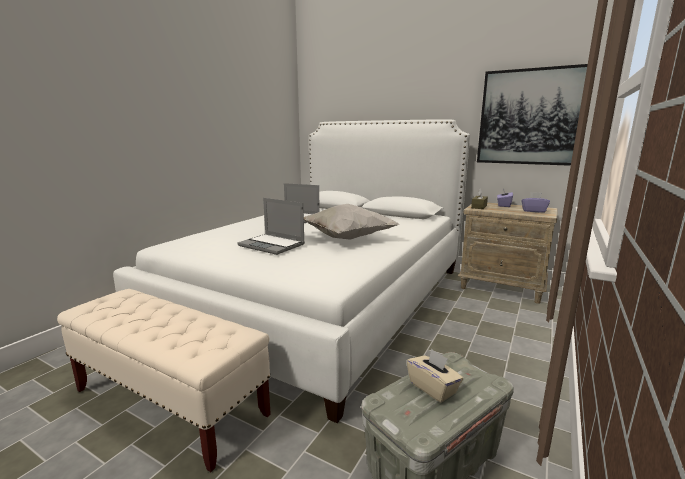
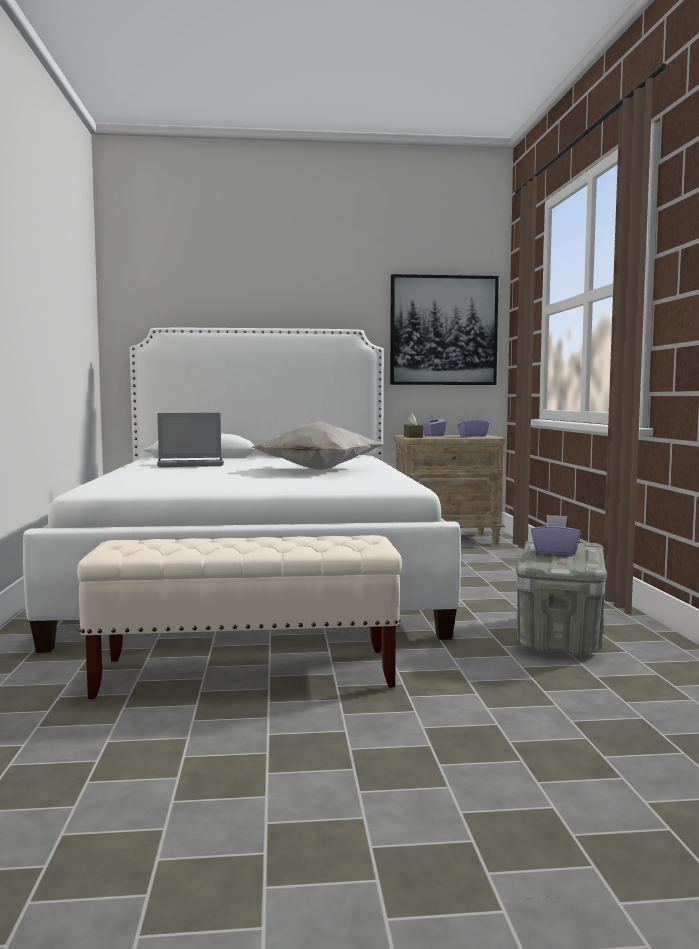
camera: 35 degrees left, 10 degrees down
laptop [237,198,305,255] -> none
beige tissue box [407,349,463,403] -> purple tissue box [531,515,581,555]

